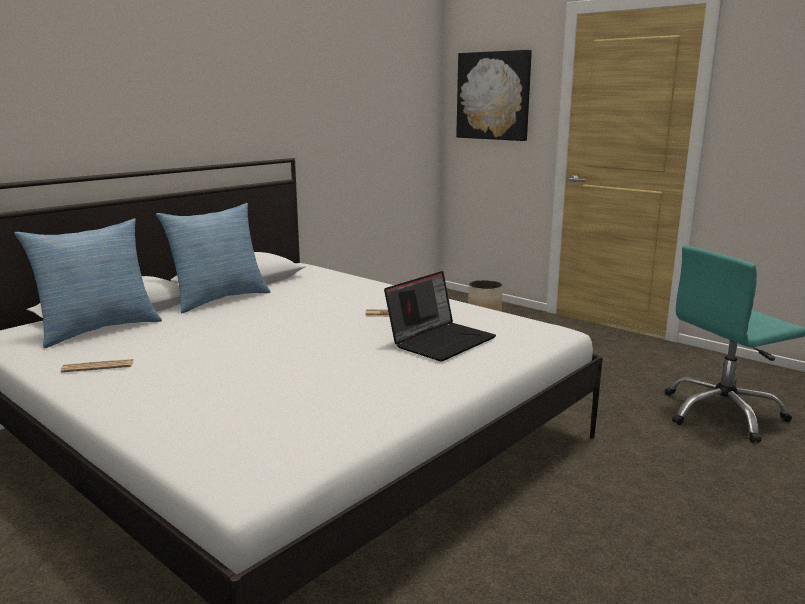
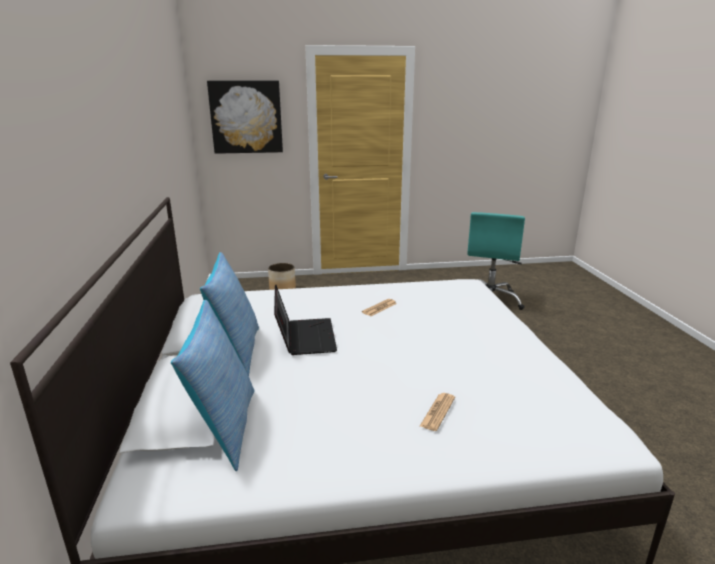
camera: 50 degrees left, 5 degrees up
newspaper [61,359,134,373] -> newspaper moved to [420,393,455,431]
laptop [384,271,496,361] -> laptop moved to [274,285,337,355]

